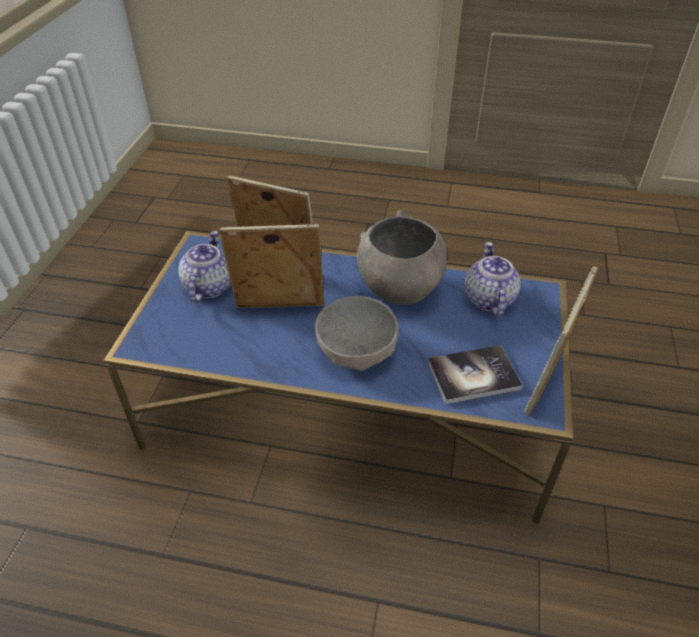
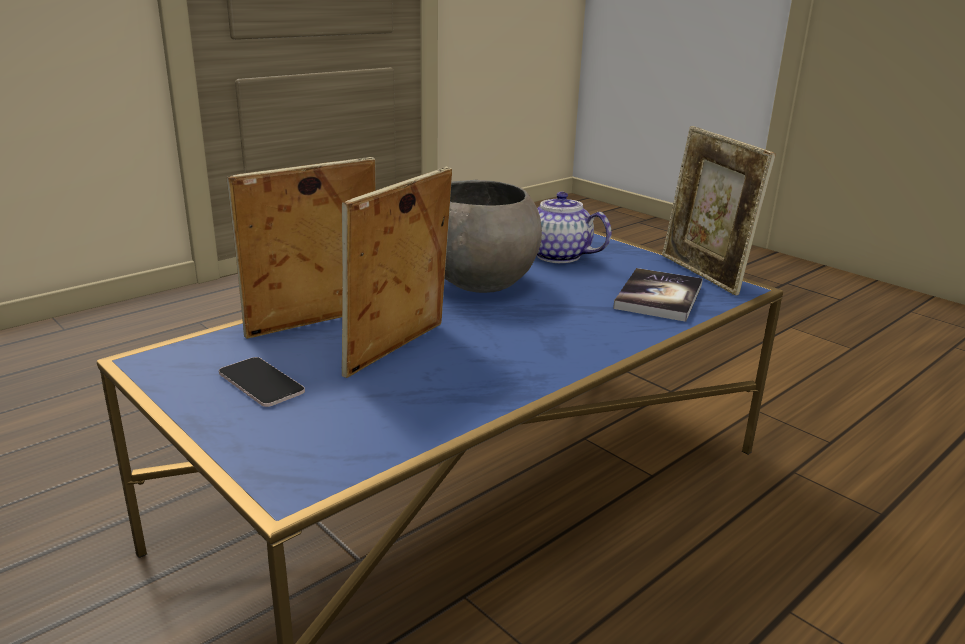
camera: 55 degrees left, 20 degrees down
teapot [178,231,231,303] -> phone [219,357,305,407]
grey bowl [315,296,399,371] -> none

